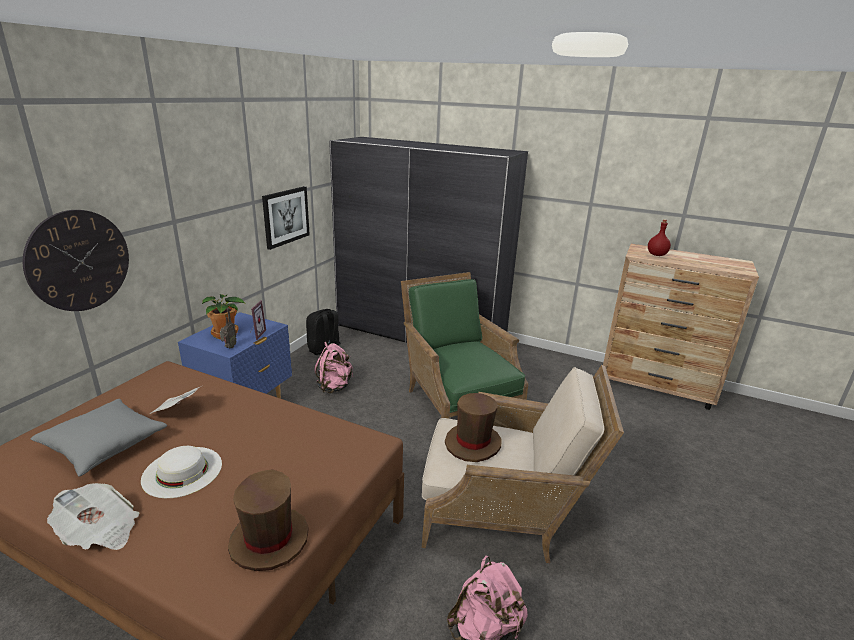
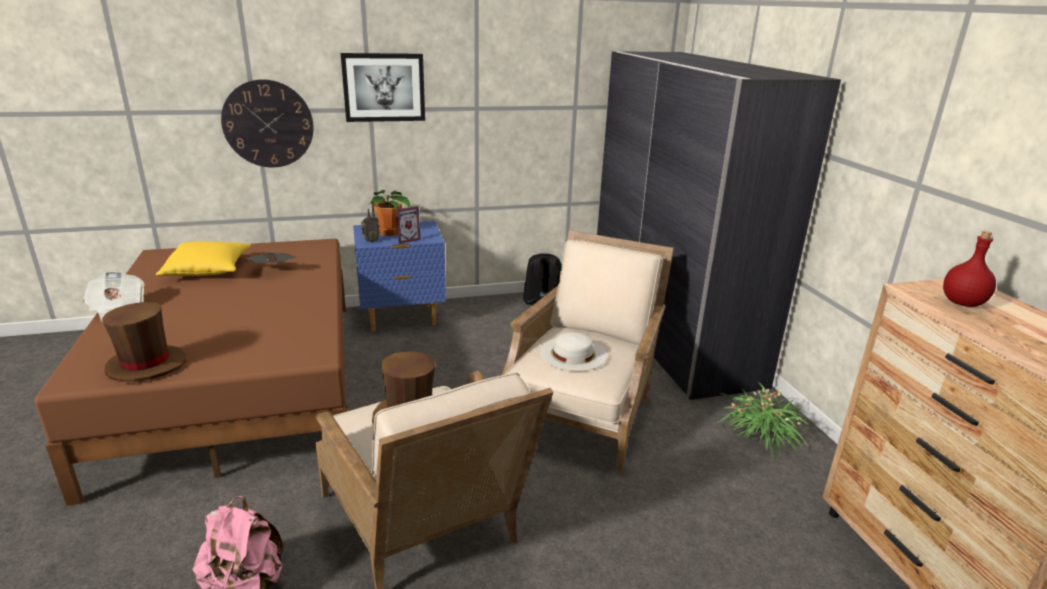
camera: 50 degrees right, 0 degrees up
grey pillow [31,399,167,477] -> yellow pillow [156,241,251,276]
white hat [141,446,222,498] -> white hat moved to [540,332,607,371]
picture [262,186,310,250] -> picture moved to [341,53,425,122]
pink backpack [314,342,353,393] -> none
green armchair [401,272,528,419] -> beige armchair [502,230,674,474]
none -> potted plant [716,382,809,458]

